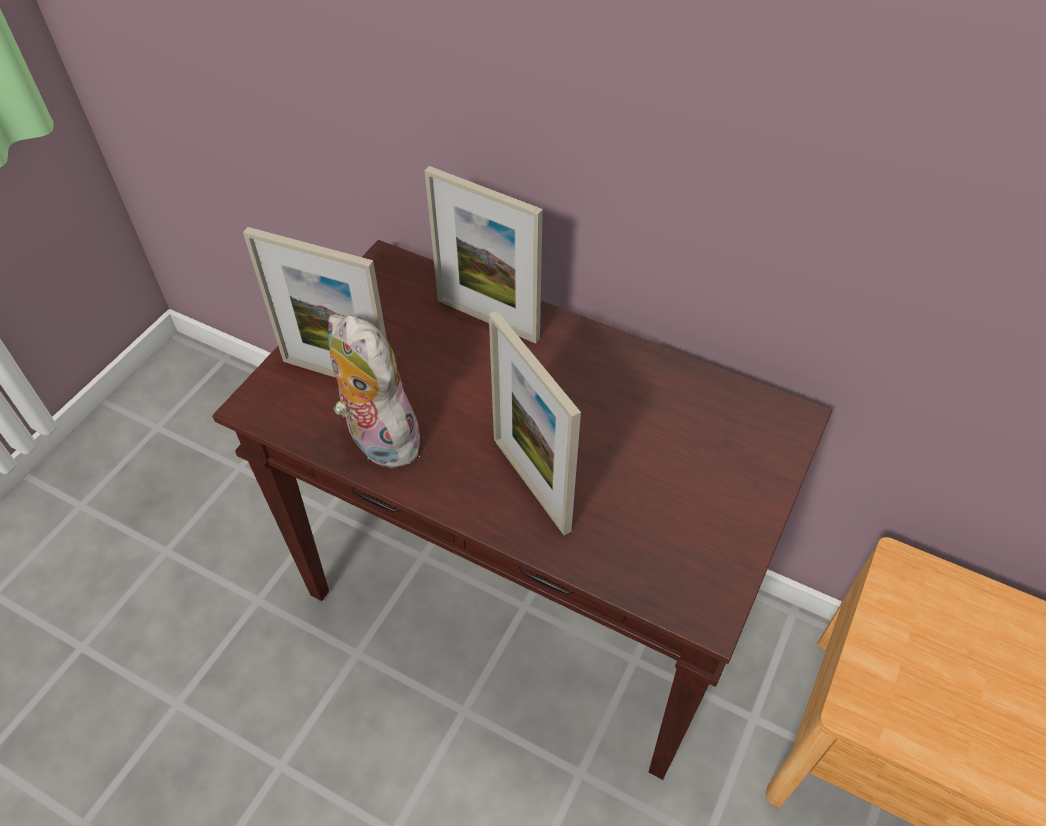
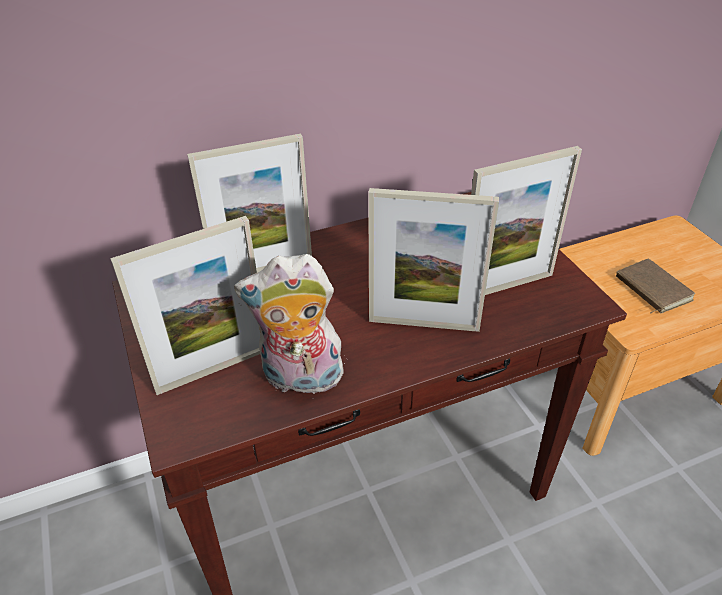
camera: 50 degrees left, 10 degrees down
none -> picture frame [471,146,582,295]
none -> brown book [616,259,695,314]

